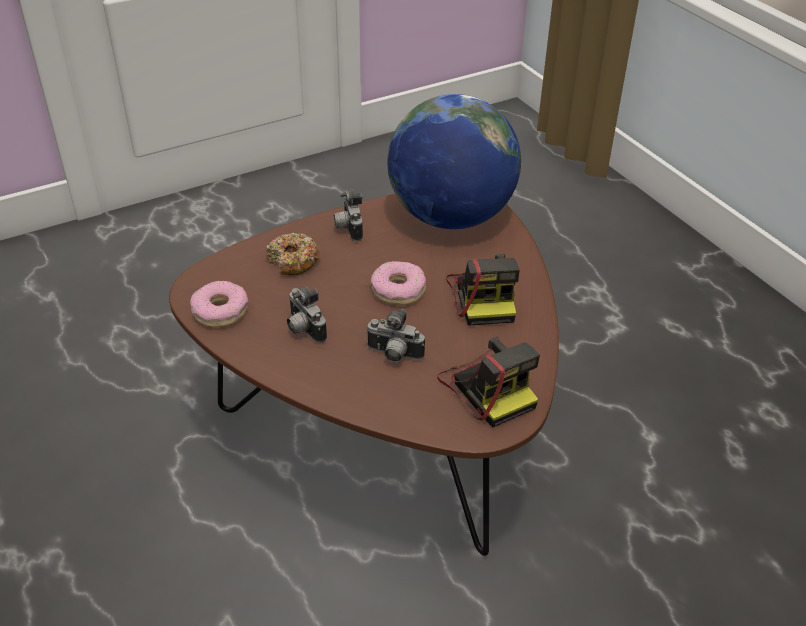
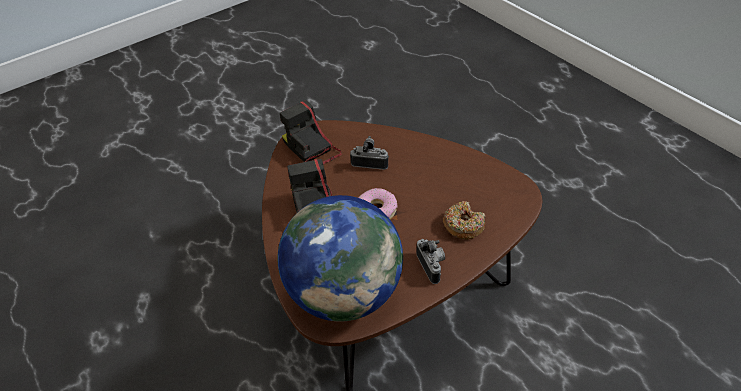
camera: 175 degrees right, 5 degrees up
donut [190,281,248,327] -> none
camera [287,286,327,343] -> none

